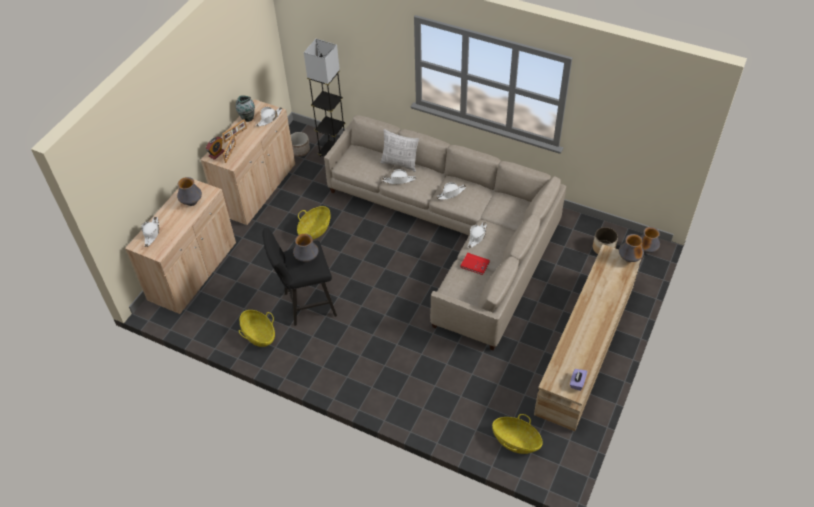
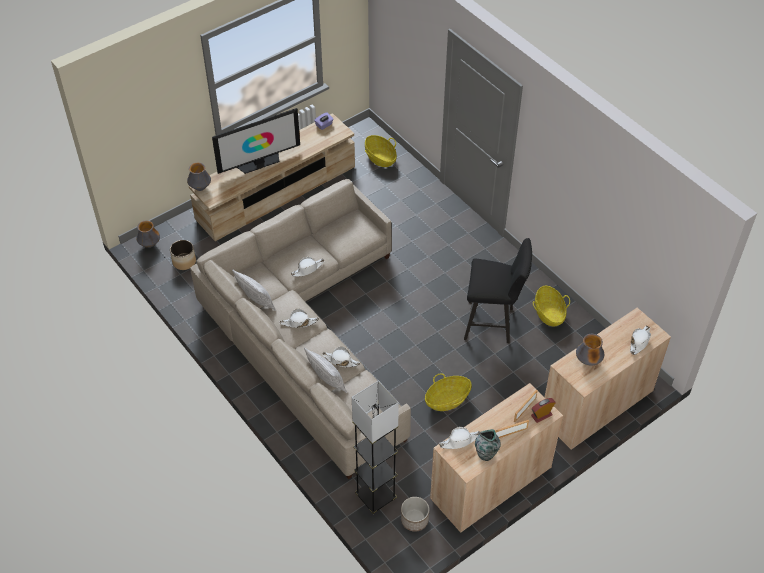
camera: 155 degrees left, 0 degrees up
vase [293,234,318,263] -> none
red book [460,253,490,275] -> none
none -> television [212,108,300,174]
none -> pillow [232,270,276,311]

